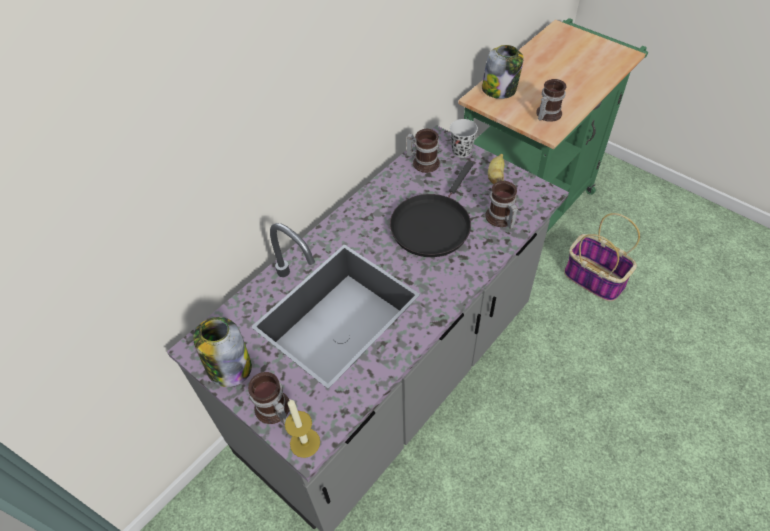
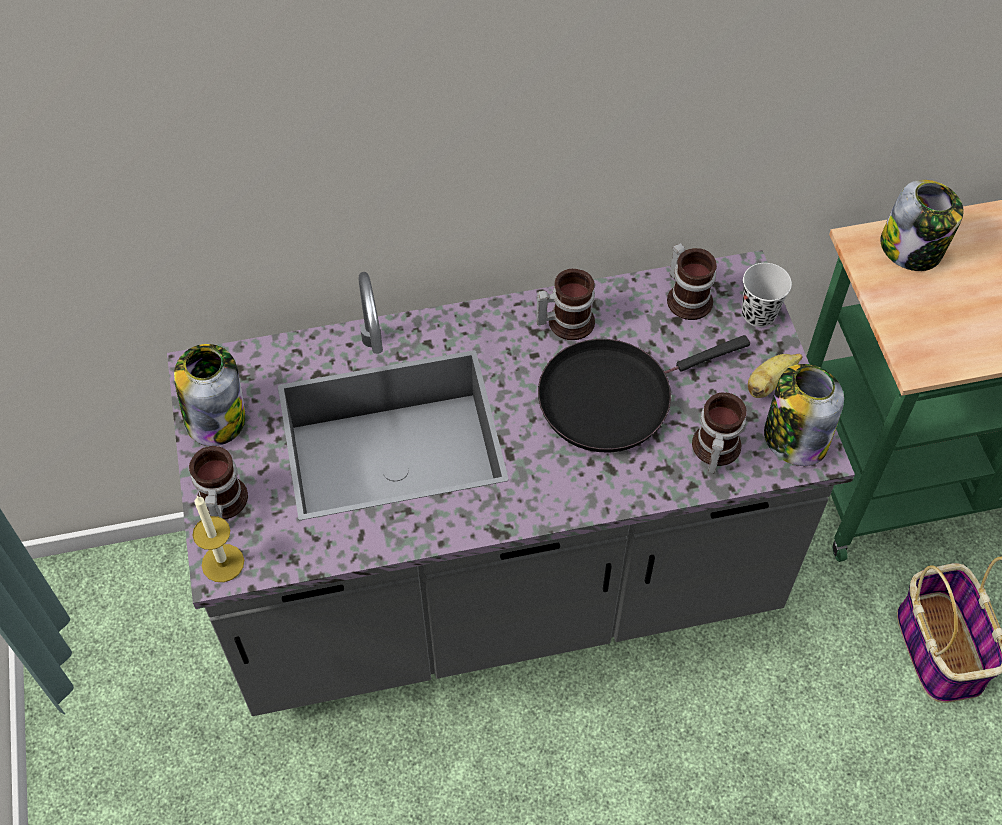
camera: 35 degrees right, 5 degrees up
mug [536,79,566,122] -> mug moved to [536,269,595,340]
none -> jar [764,364,844,466]

